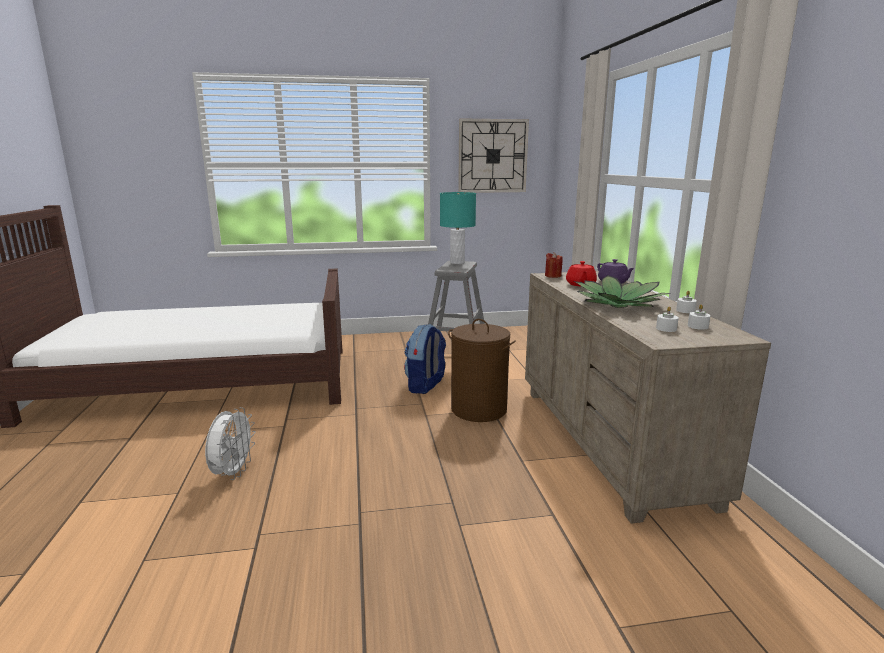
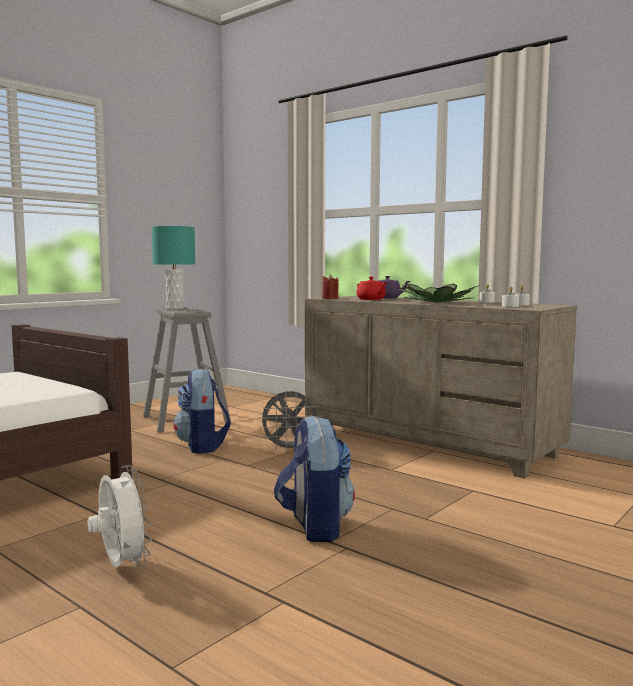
camera: 40 degrees left, 10 degrees down
brown laundry basket [448,319,516,422] -> grey fan [259,390,322,452]
wall clock [458,118,529,193] -> none
none -> backpack [274,416,355,542]

